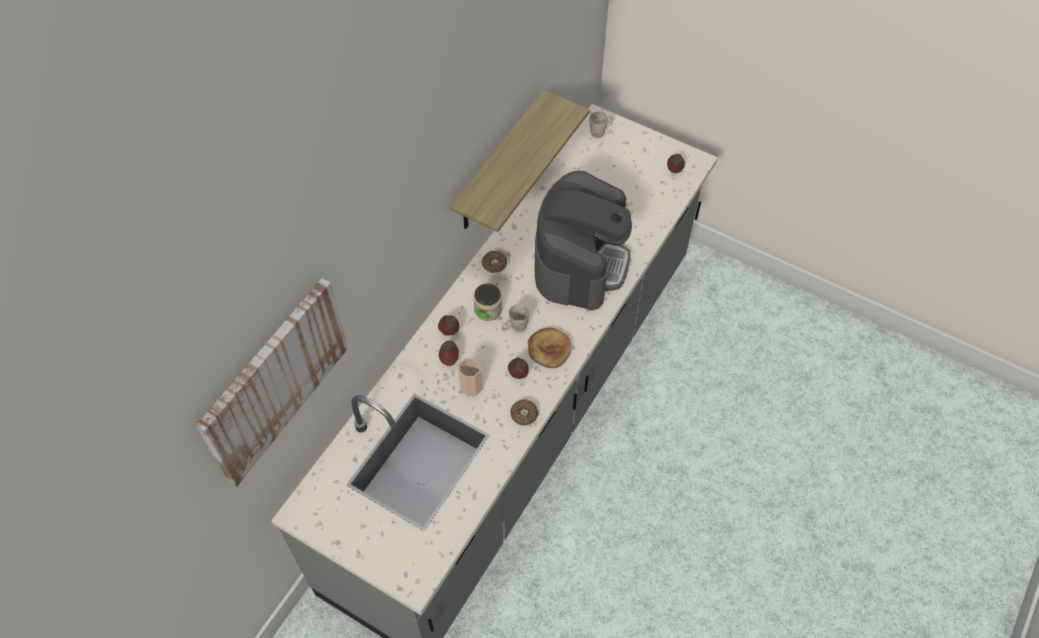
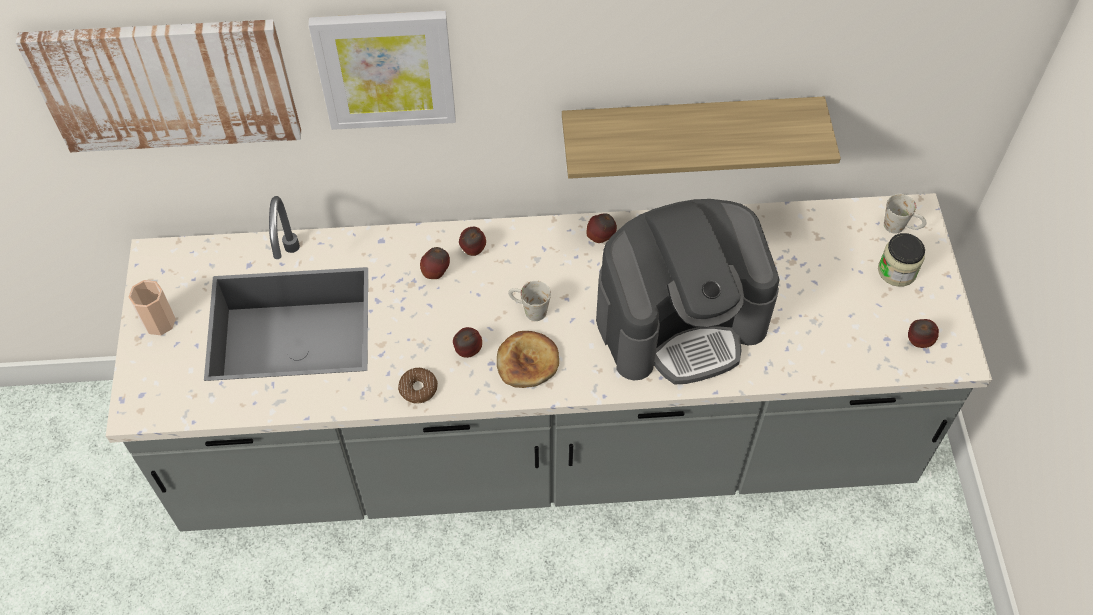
camera: 55 degrees right, 0 degrees up
cup [459,358,482,396] -> cup moved to [128,280,176,335]
jar [474,284,502,321] -> jar moved to [878,233,925,287]
donut [482,251,507,273] -> apple [587,213,617,243]
none -> picture [309,10,456,130]

